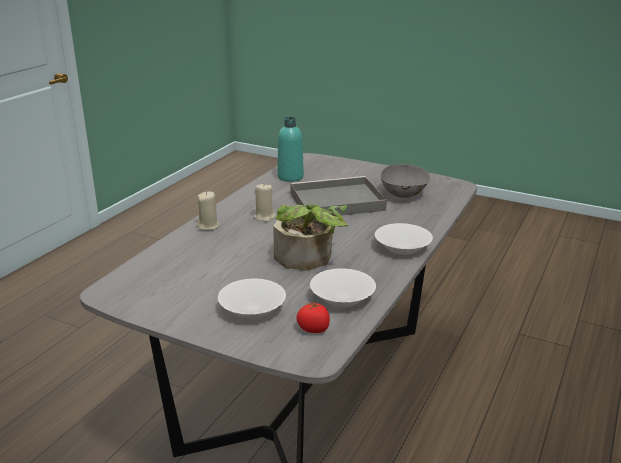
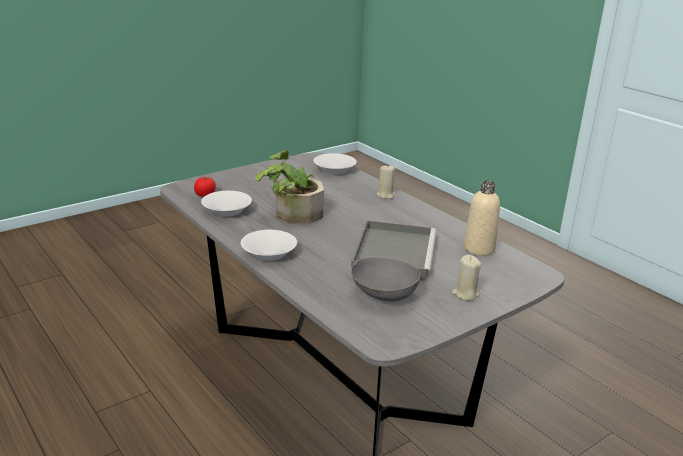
camera: 115 degrees right, 0 degrees up
white bowl [218,278,286,319] -> white bowl moved to [313,153,356,174]
beige candle [254,184,275,222] -> beige candle moved to [452,255,482,300]
turquoise bottle [277,117,304,182] -> beige bottle [464,180,500,256]

